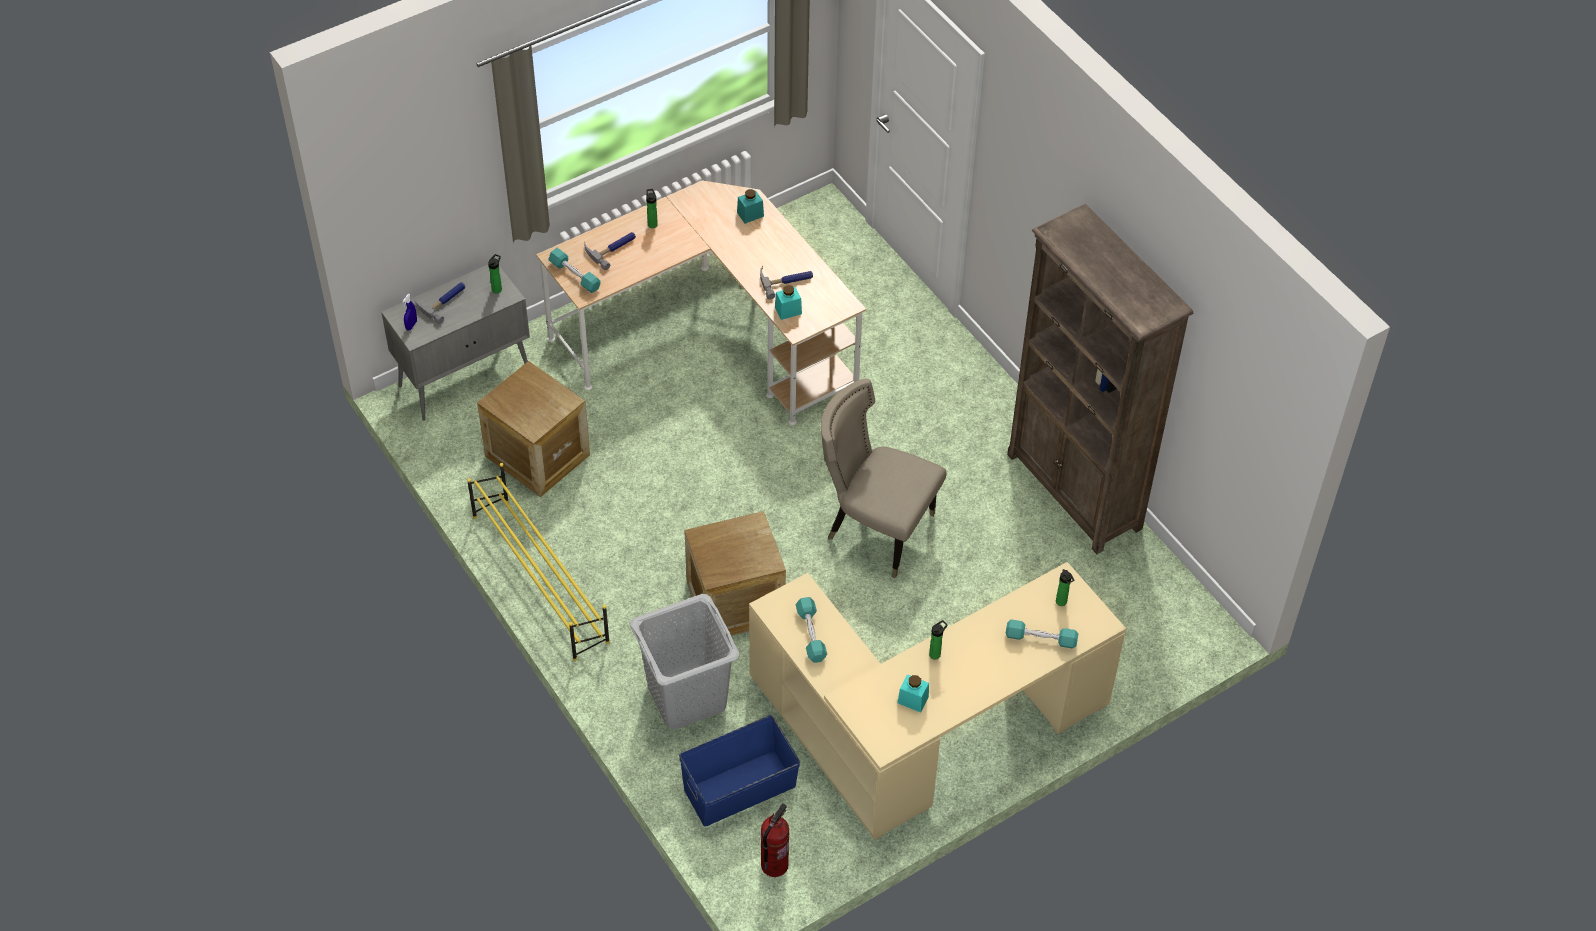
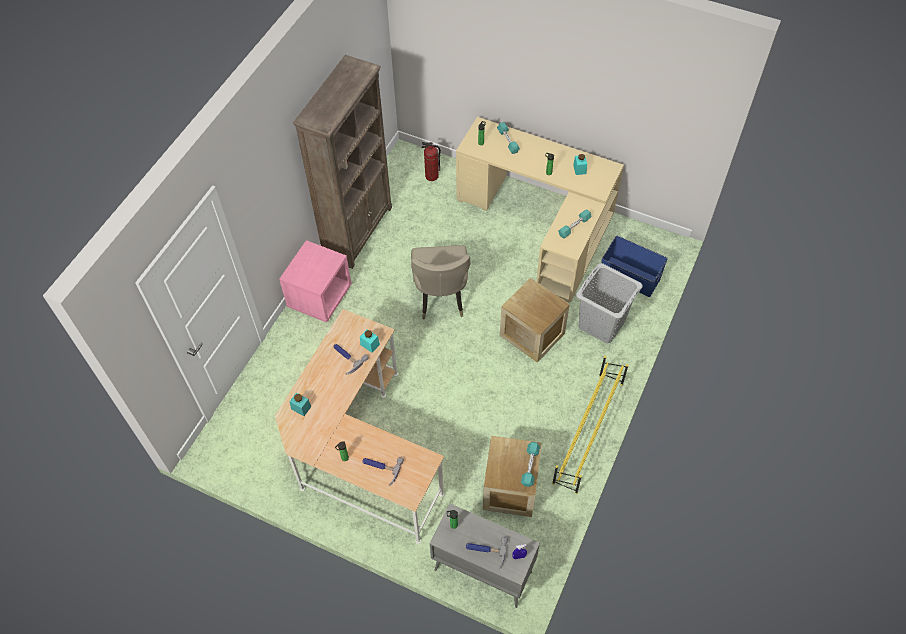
camera: 120 degrees left, 5 degrees up
turquoise dumbbell [548,248,601,293] -> turquoise dumbbell moved to [521,442,540,487]
fire extinguisher [761,803,789,877] -> fire extinguisher moved to [421,142,441,181]
none -> pink nightstand [279,240,352,323]

